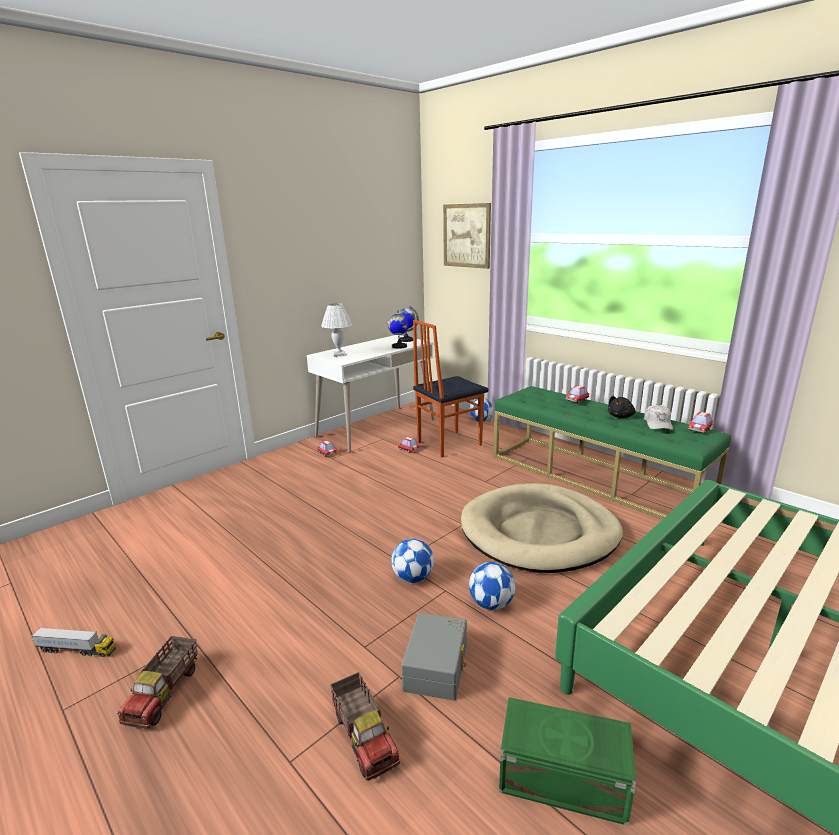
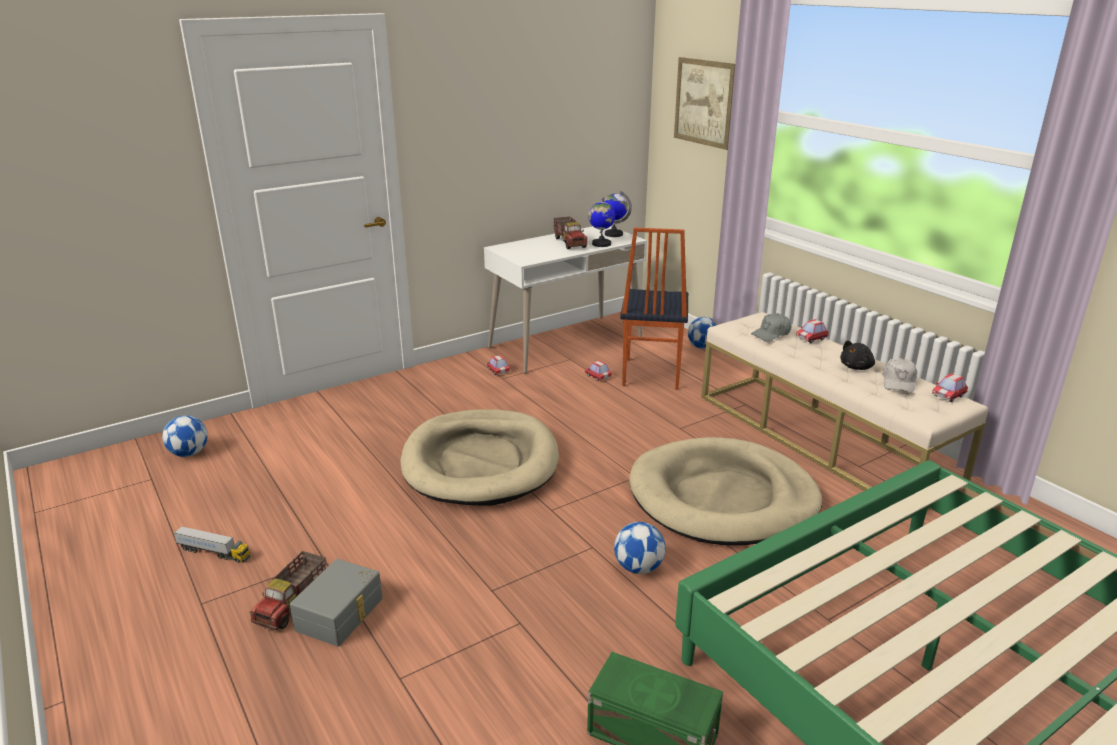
camera: 10 degrees right, 5 degrees up
white table lamp [321,303,352,357] -> none
toy truck [330,672,400,781] -> toy truck moved to [553,216,588,249]
football [391,539,434,583] -> football moved to [162,415,208,457]
grey storage box [401,613,467,701] -> grey storage box moved to [290,559,383,647]
chair [413,320,488,457] -> chair turned 60 degrees counterclockwise [620,227,688,390]
green bench [493,386,731,519] -> beige bench [701,312,988,518]
none -> beige dog bed [400,409,559,506]
none -> grey cap [751,313,791,341]

